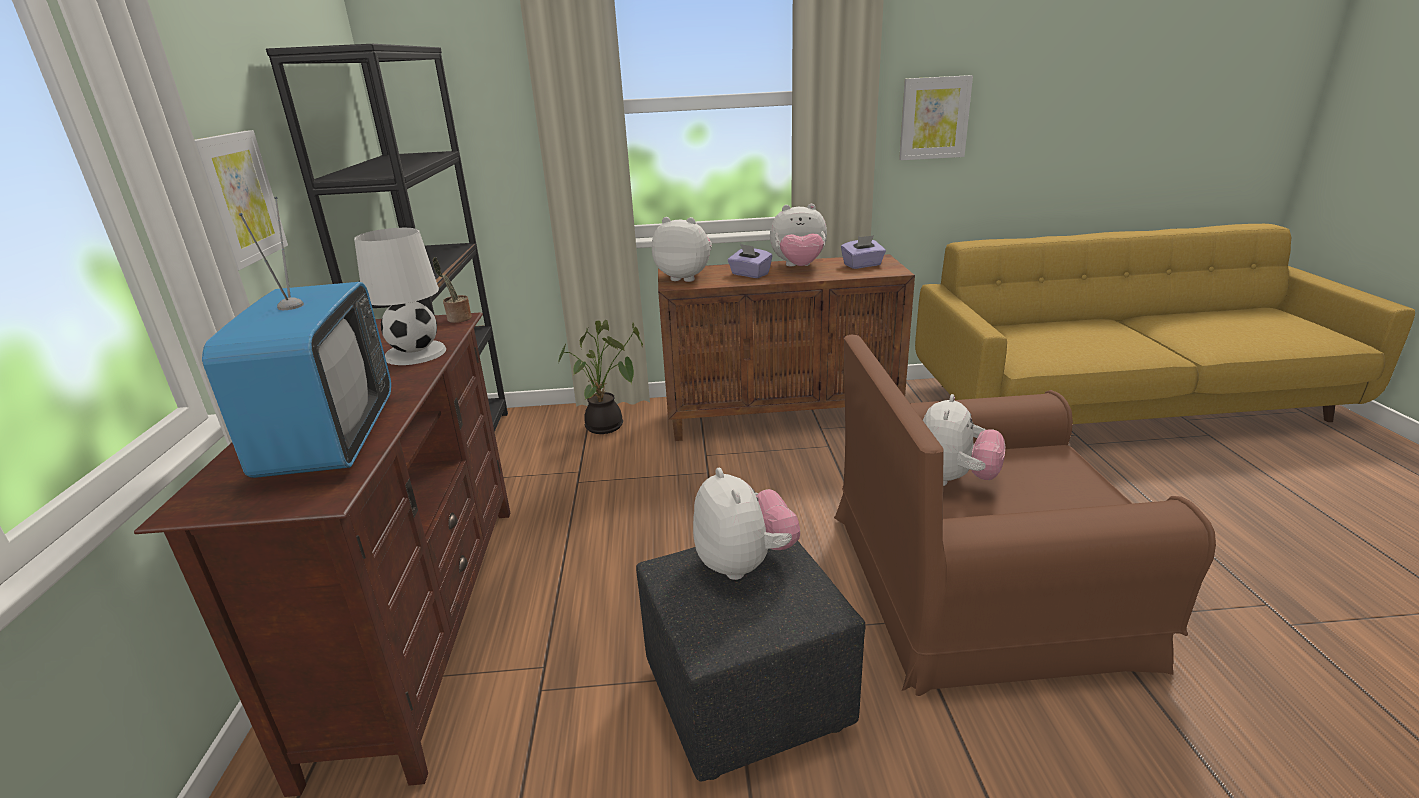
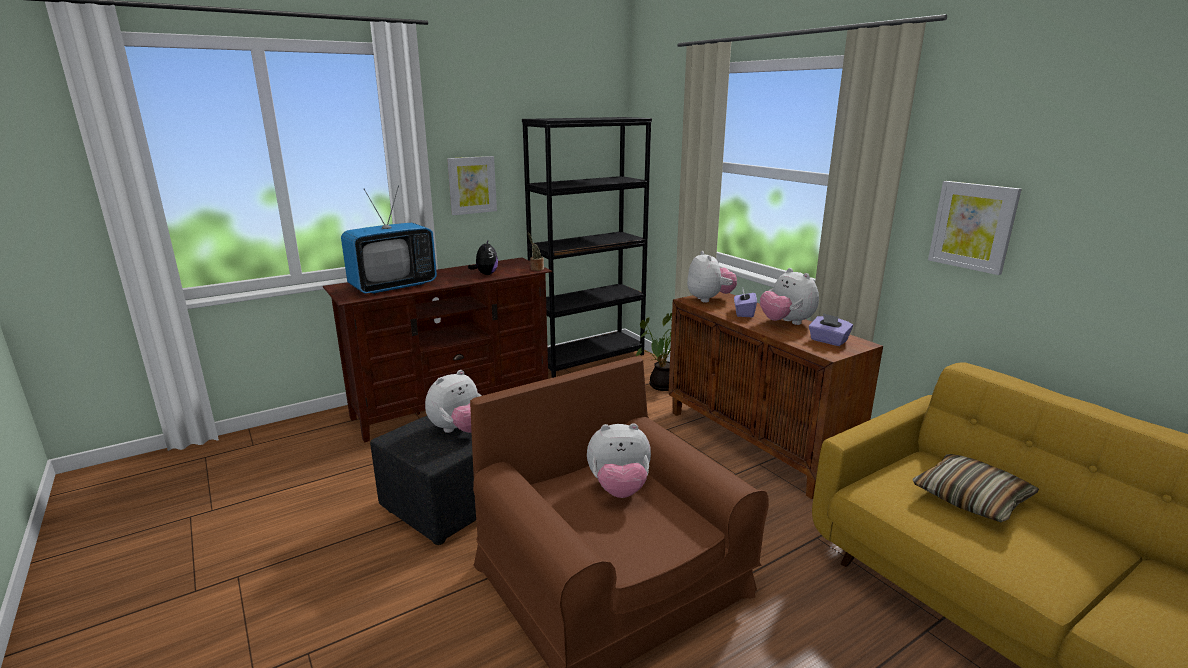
camera: 60 degrees right, 5 degrees down
white table lamp [354,228,446,365] -> plush toy [468,241,498,275]
none -> pillow [913,454,1039,522]

